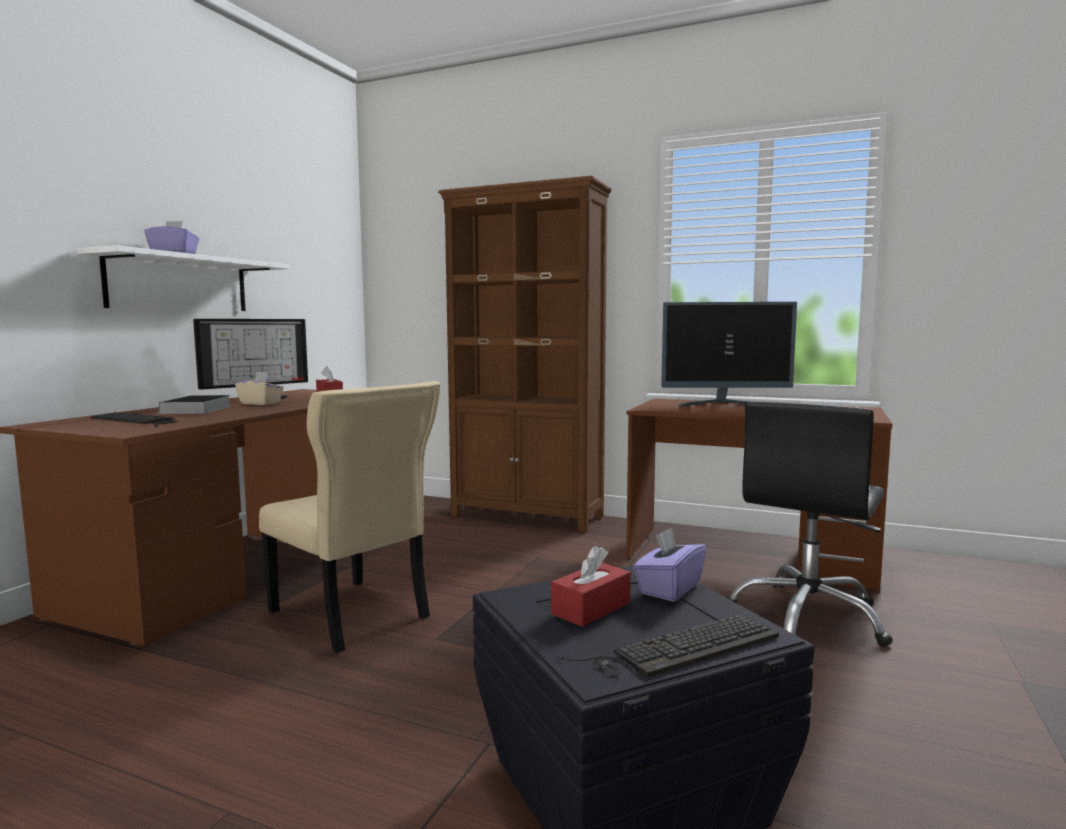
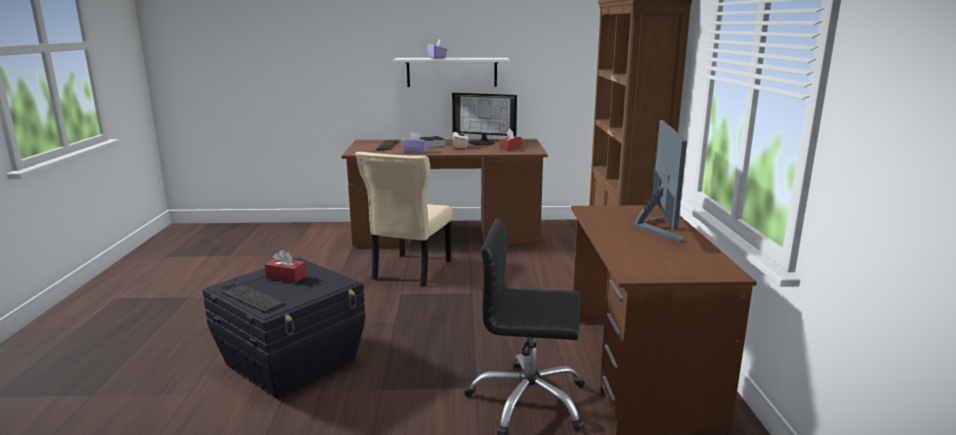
camera: 65 degrees right, 10 degrees up
purple tissue box [633,527,706,602] -> purple tissue box moved to [401,132,428,153]
monitor [661,302,797,407] -> monitor turned 150 degrees counterclockwise [631,120,687,243]

